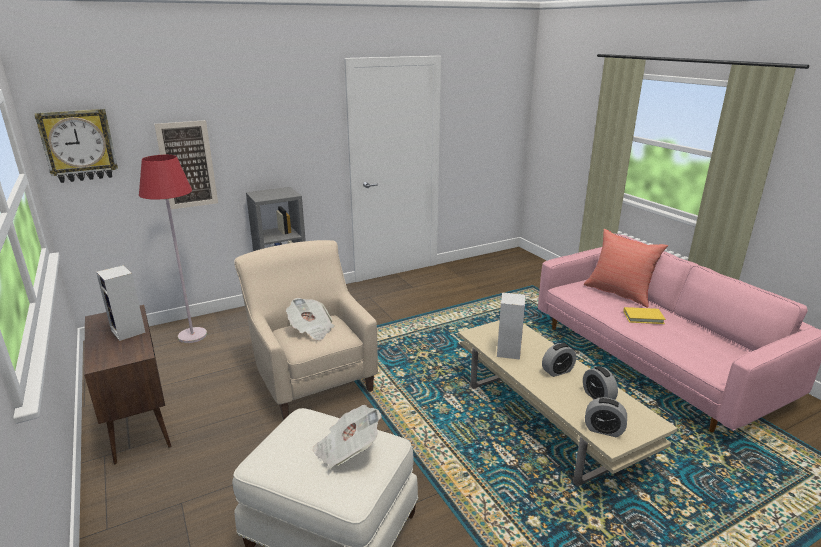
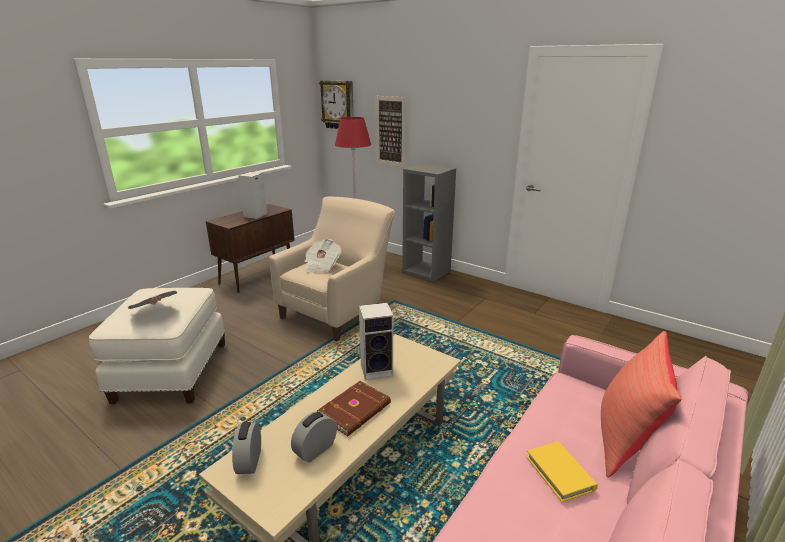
camera: 65 degrees right, 0 degrees up
alarm clock [542,343,576,377] -> brown book [317,381,391,436]

